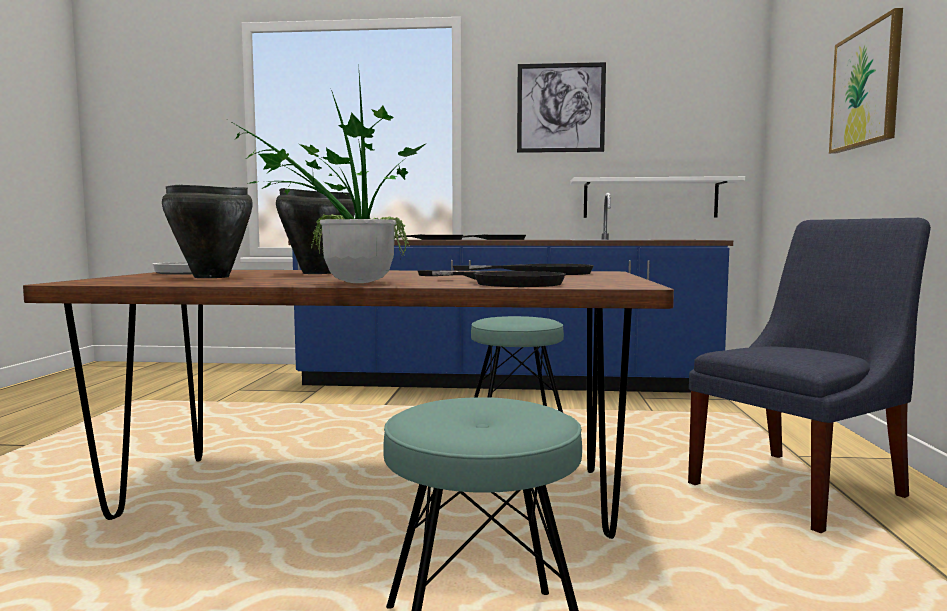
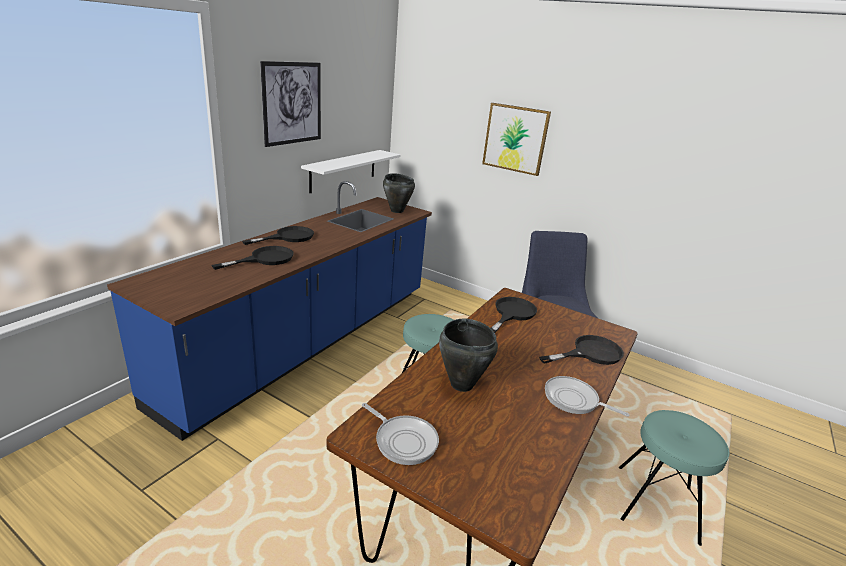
camera: 65 degrees left, 20 degrees up
black cooking pot [162,184,253,278] -> black cooking pot moved to [383,173,415,213]
potted plant [230,63,427,283] -> frying pan [545,376,630,417]

